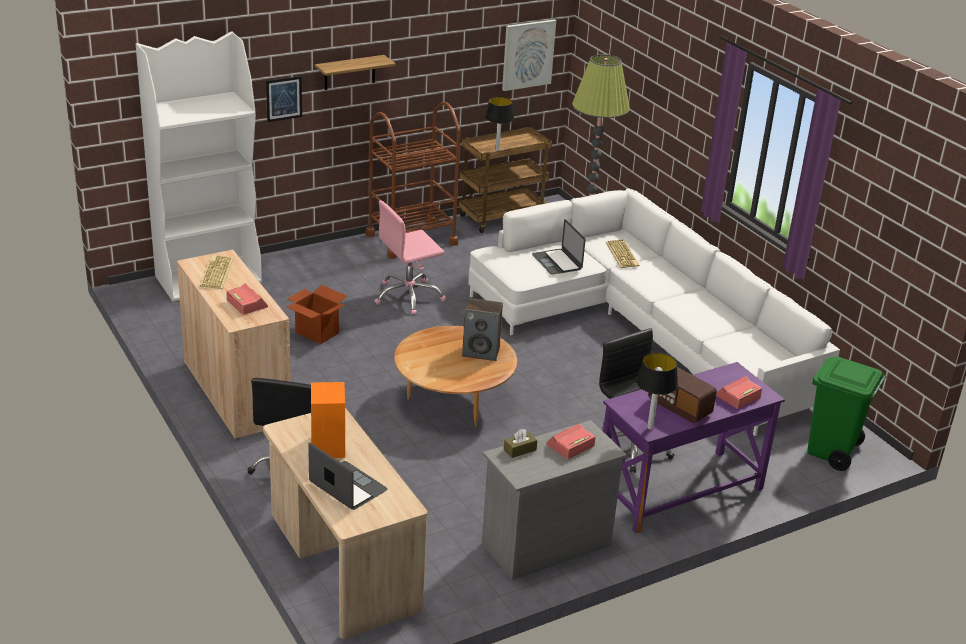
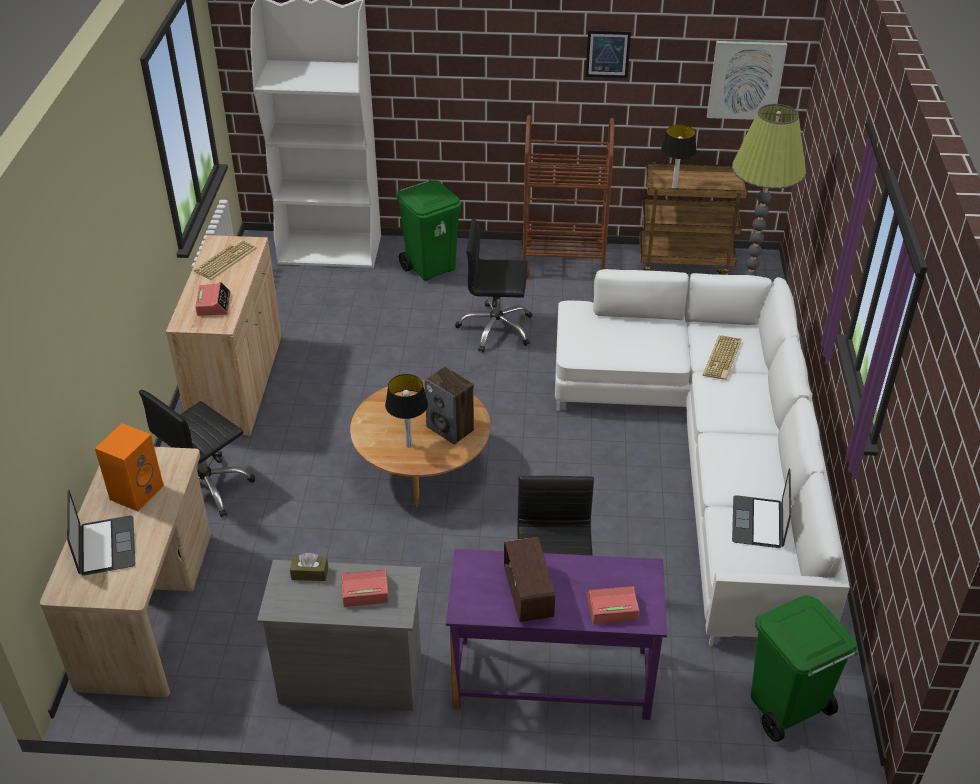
camera: 35 degrees right, 10 degrees up
picture [266,76,302,122] -> picture moved to [586,30,631,78]
cardboard box [286,285,347,344] -> none
shelf [315,55,396,90] -> none
pink office chair [375,200,446,315] -> black office chair [455,218,533,352]
laptop [532,219,585,275] -> laptop moved to [732,469,791,548]
table lamp [636,353,678,430] -> table lamp moved to [385,374,428,448]
none -> green trash can [397,179,461,281]

